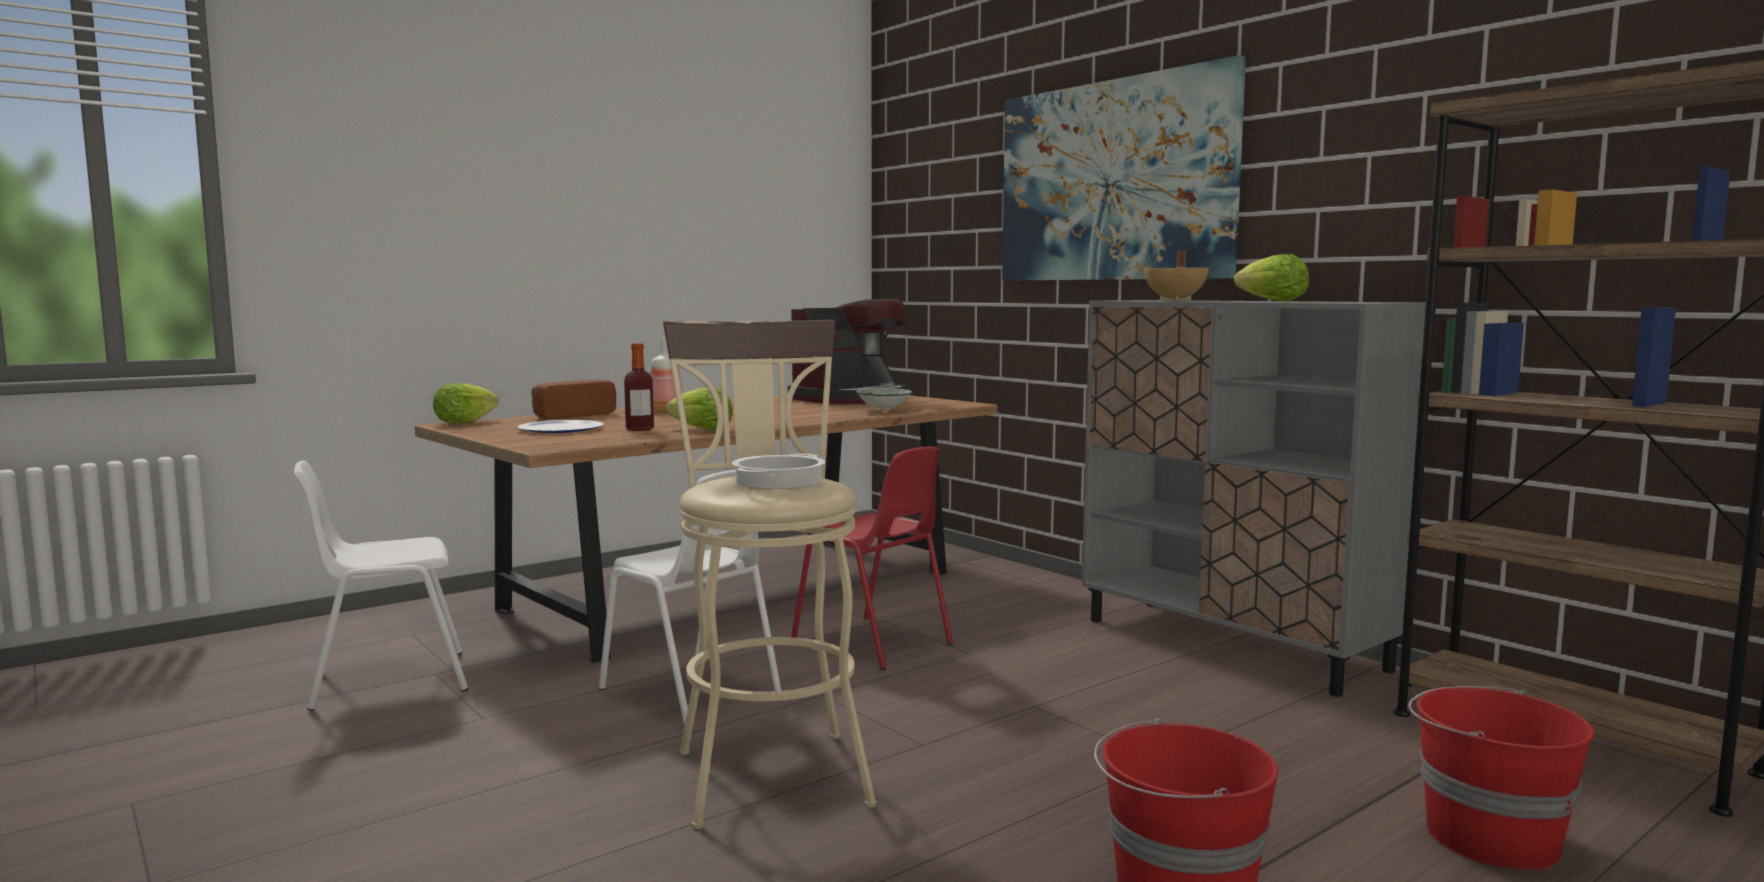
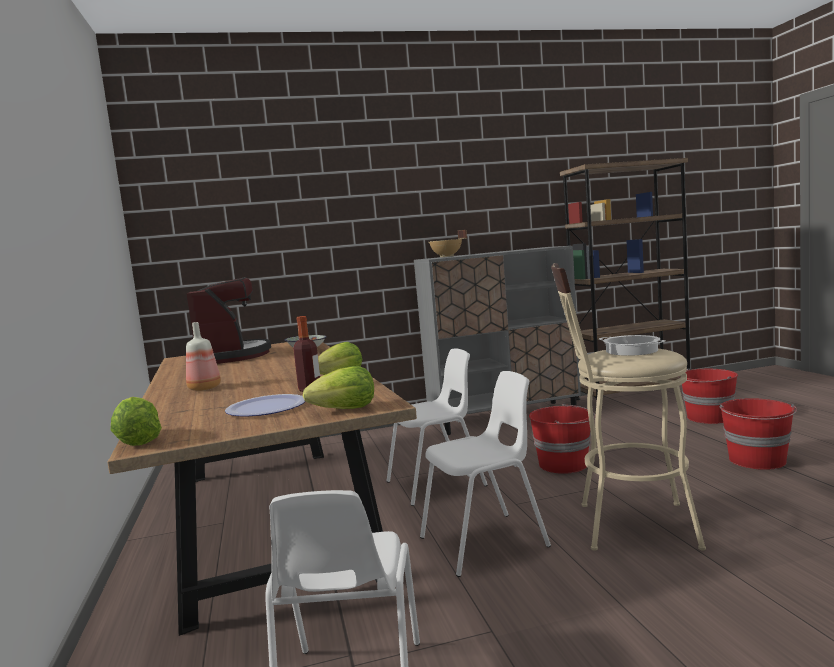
camera: 65 degrees left, 0 degrees up
bread [532,380,616,419] -> none
red chair [791,447,953,670] -> white chair [386,348,488,506]
picture [1002,55,1246,280] -> none
lettuce [1234,254,1309,301] -> lettuce moved to [303,366,374,409]
none -> red bucket [529,404,595,474]

